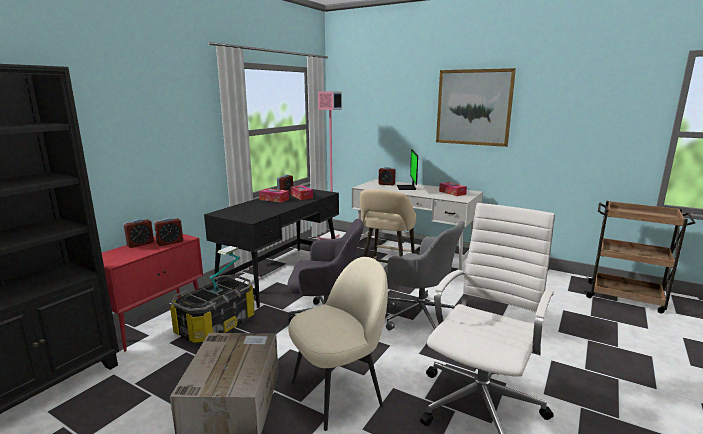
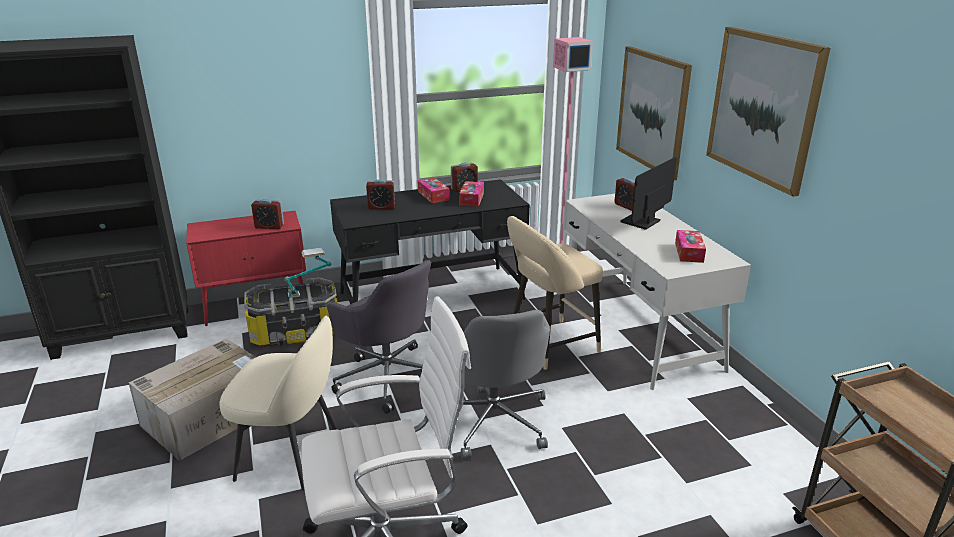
camera: 40 degrees right, 10 degrees up
alarm clock [123,219,154,248] -> alarm clock moved to [366,179,395,210]
none -> picture [616,46,692,180]

